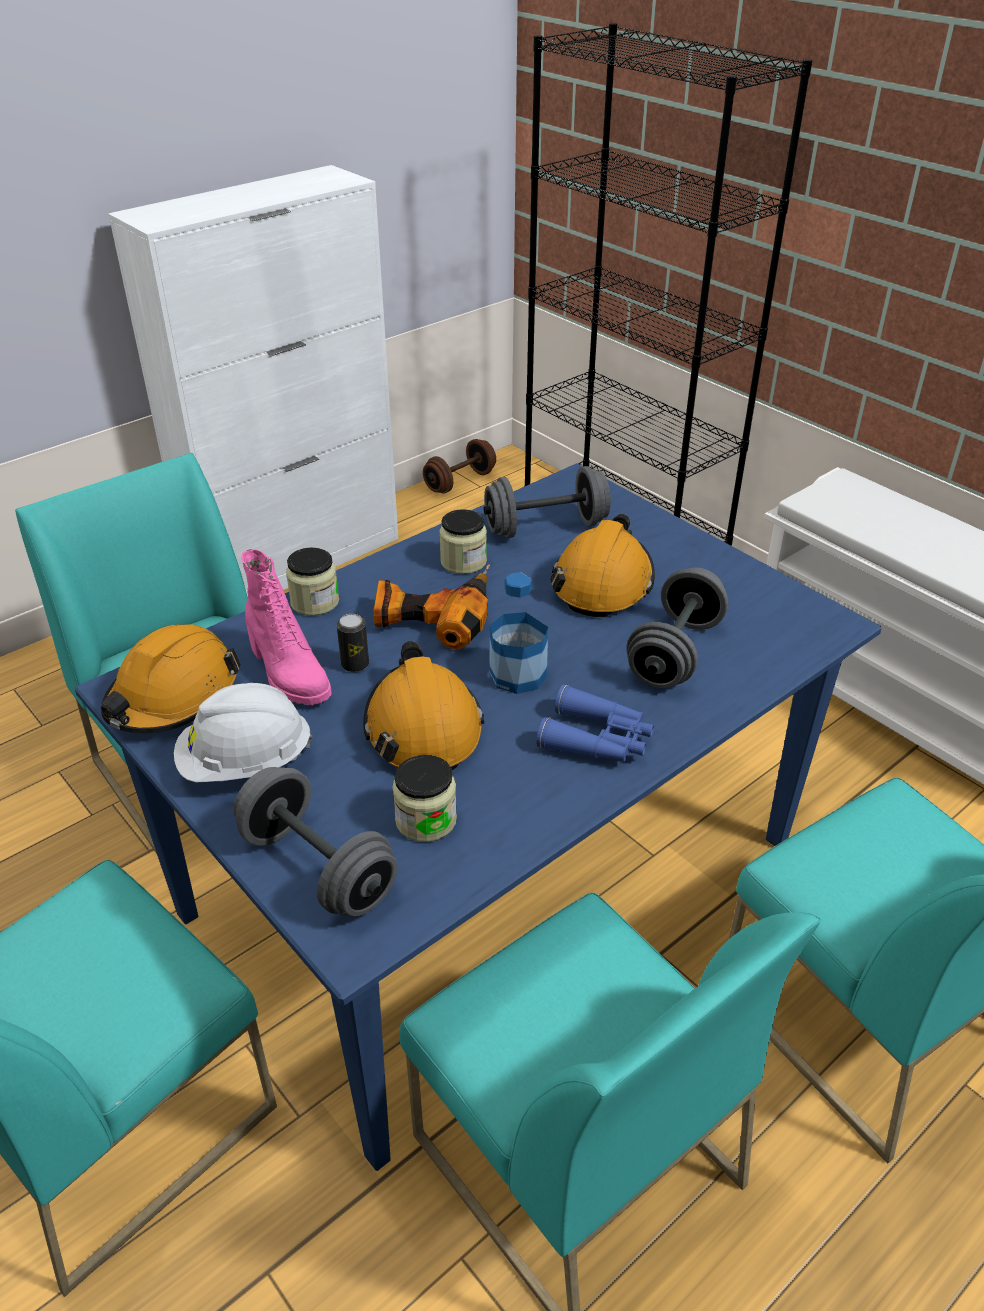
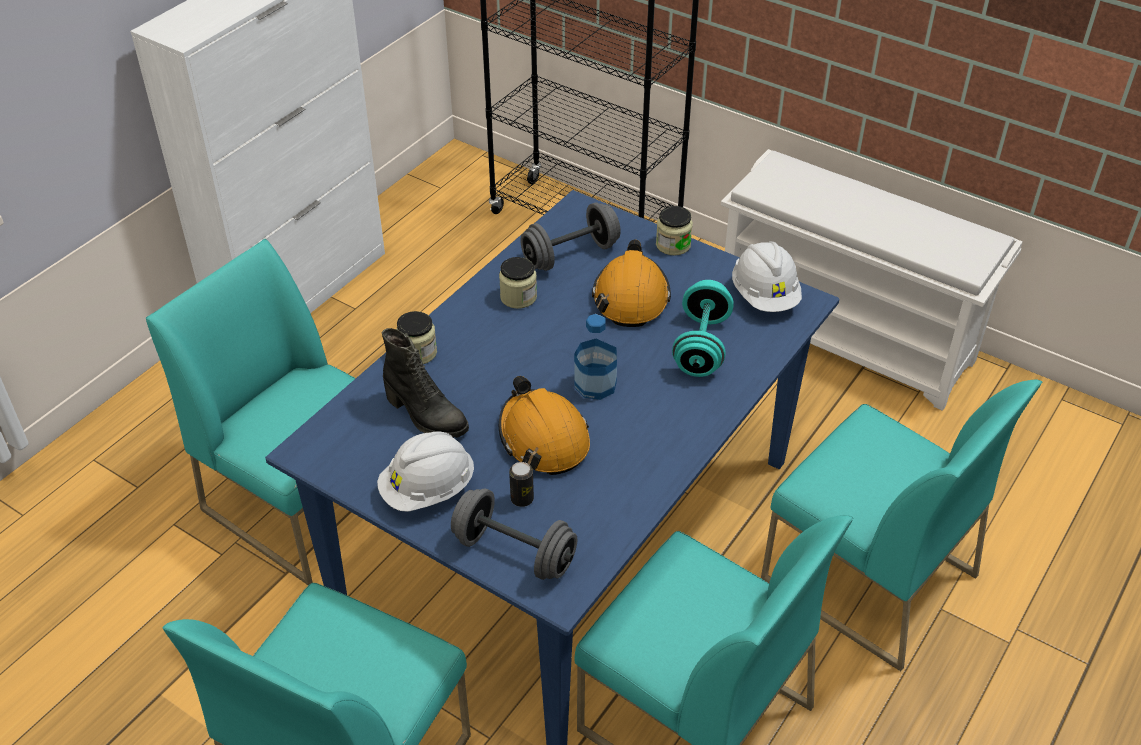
camera: 15 degrees left, 5 degrees up
orange hard hat [101,624,241,733] -> none
pink boot [242,549,332,705] -> black boot [382,328,469,438]
can [337,614,369,672] -> can moved to [509,462,534,507]
power drill [374,564,490,650] -> none
jar [392,755,457,842] -> jar moved to [656,206,693,256]
brown dumbbell [423,439,496,493] -> none
blue binoculars [537,685,654,762] -> none
grey dumbbell [626,567,729,688] -> turquoise dumbbell [672,280,734,377]
none -> white hard hat [732,241,802,312]

